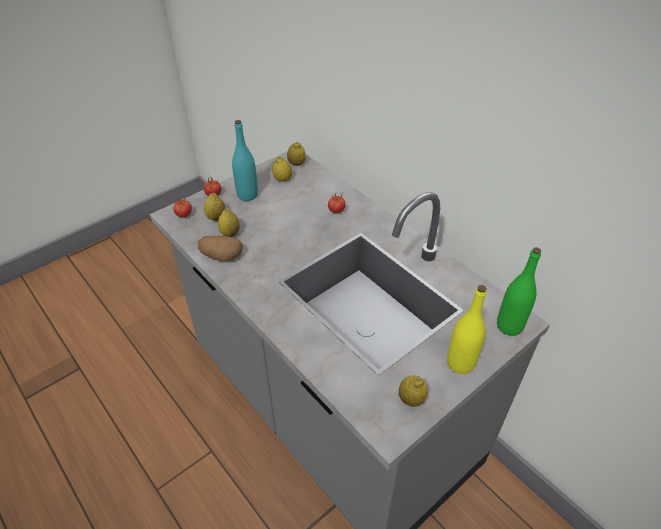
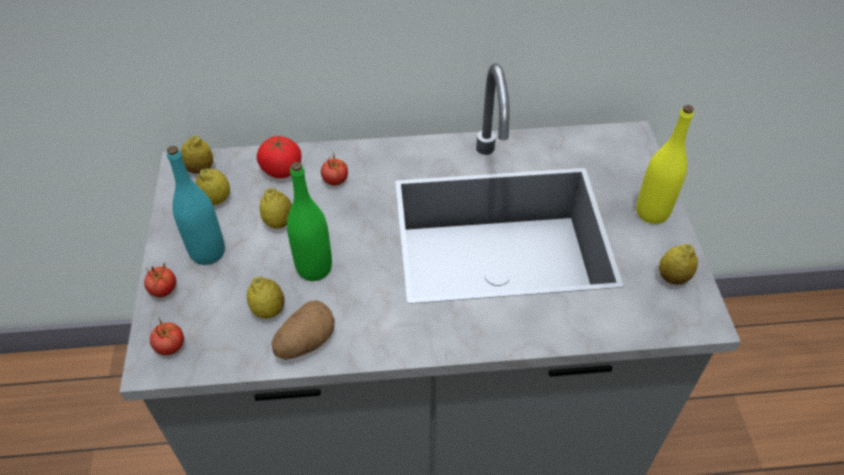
camera: 55 degrees left, 5 degrees up
lemon [204,193,225,221] -> lemon moved to [260,188,292,229]
green bottle [497,247,541,336] -> green bottle moved to [287,162,332,281]
none -> tomato [256,136,301,178]

